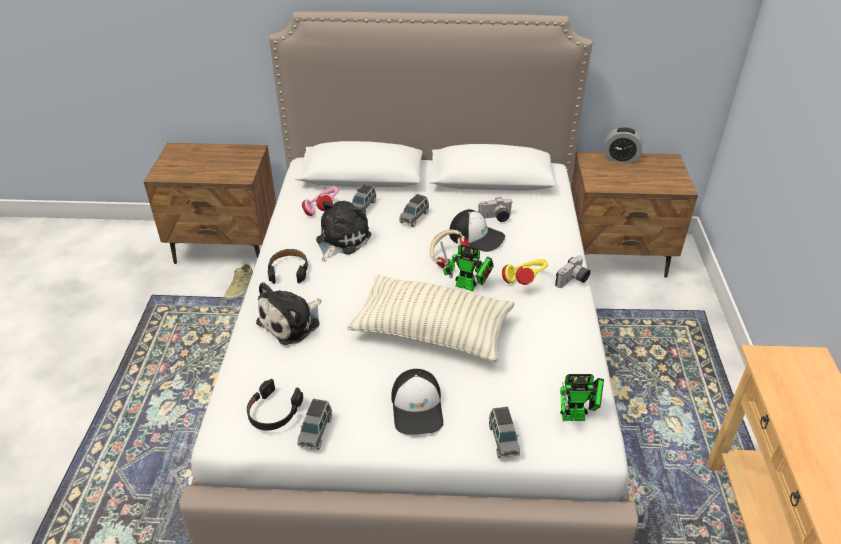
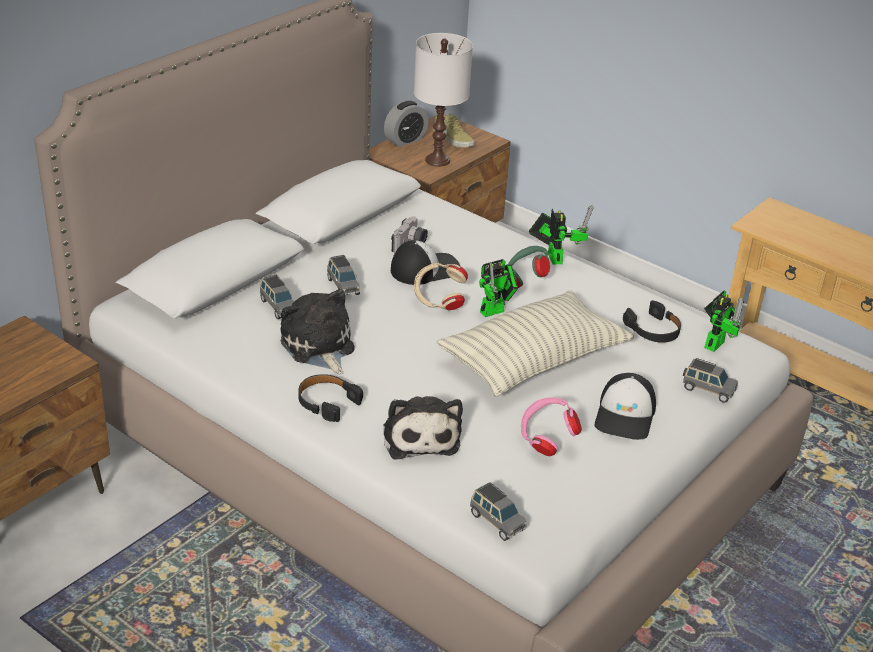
camera: 55 degrees left, 5 degrees down
beige shoe [224,263,253,300] -> beige shoe moved to [433,114,475,148]
black headphones [247,379,303,431] -> black headphones moved to [623,300,681,343]
grey toy car [297,399,332,450] -> grey toy car moved to [470,482,527,541]
pink headphones [302,187,339,216] -> pink headphones moved to [521,397,582,456]
cap [391,369,443,435] -> cap turned 75 degrees clockwise [594,373,656,440]
yellow headphones [502,259,548,285] -> green headphones [508,246,550,288]
camera [555,255,590,288] -> toy robot [529,205,594,265]
none -> white table lamp [414,33,473,167]

